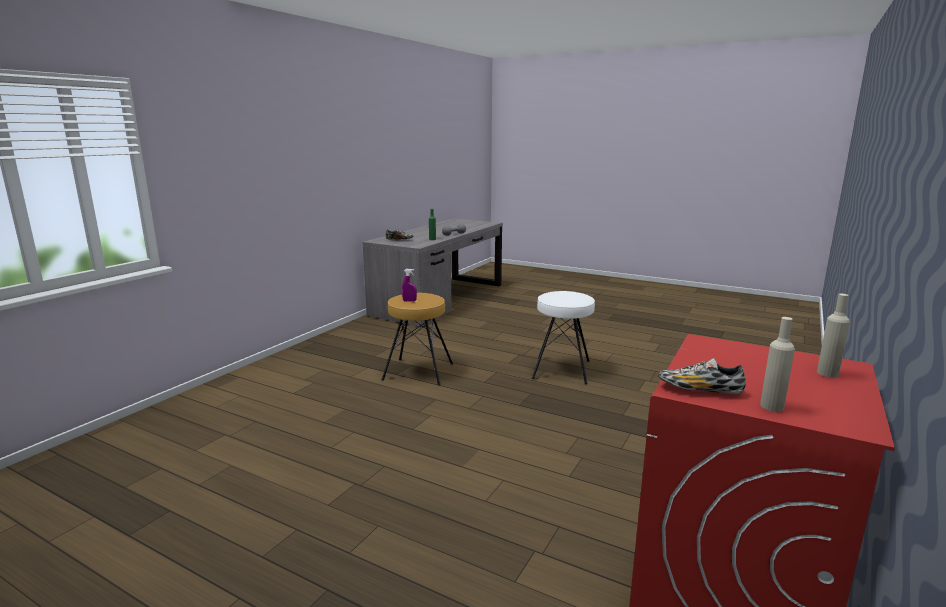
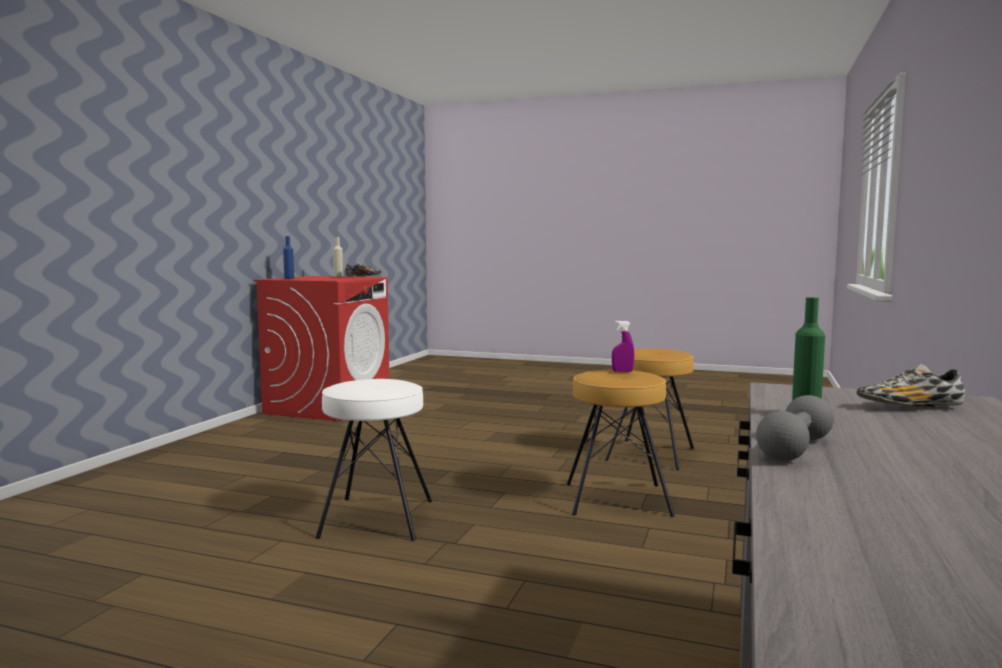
camera: 170 degrees right, 10 degrees down
beige bottle [817,294,850,378] -> blue bottle [283,236,294,279]
none -> brown stool [605,348,694,470]

